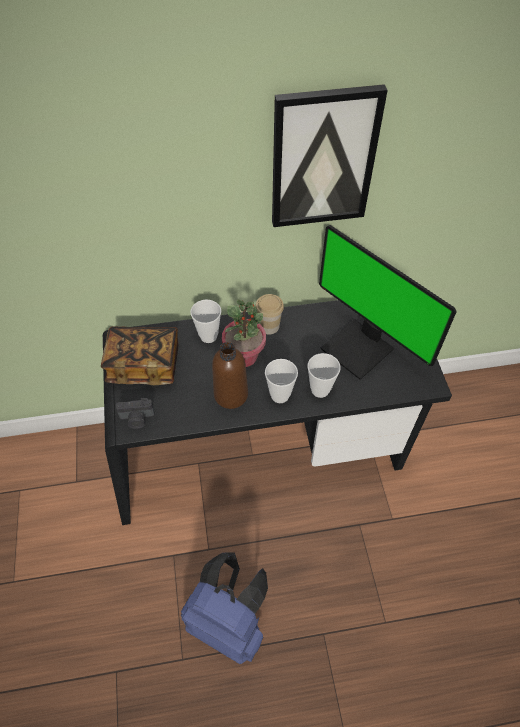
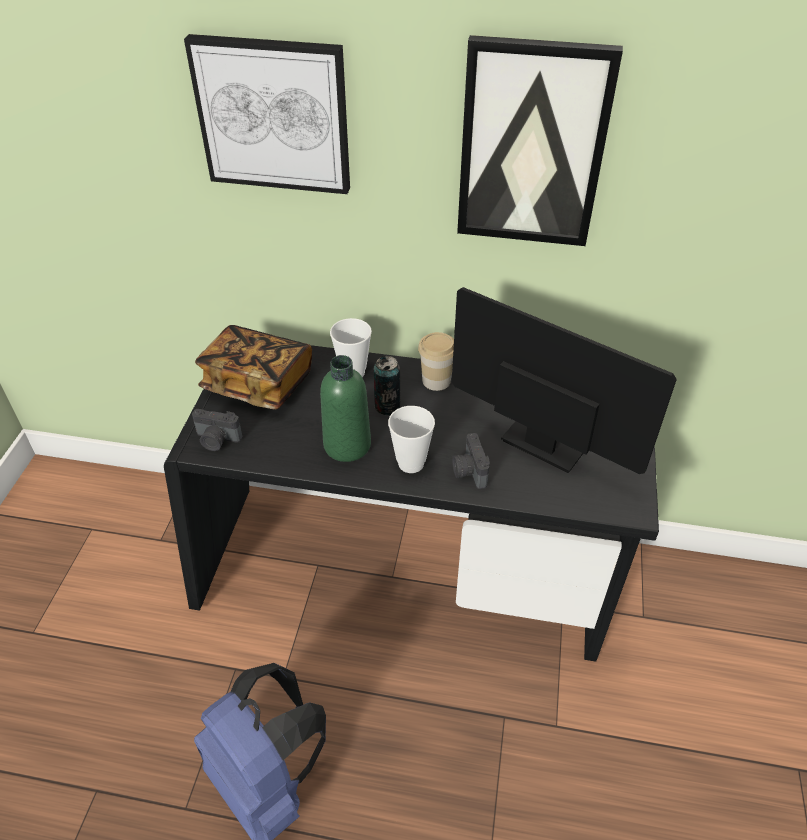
camera: 20 degrees right, 10 degrees down
brown bottle [212,342,248,409] -> green bottle [320,355,371,462]
potted plant [222,299,266,367] -> can [373,356,401,415]
cup [307,353,340,398] -> camera [452,433,490,489]
monitor [319,225,457,380] -> monitor turned 150 degrees clockwise [452,287,677,474]
none -> picture [184,34,350,194]

